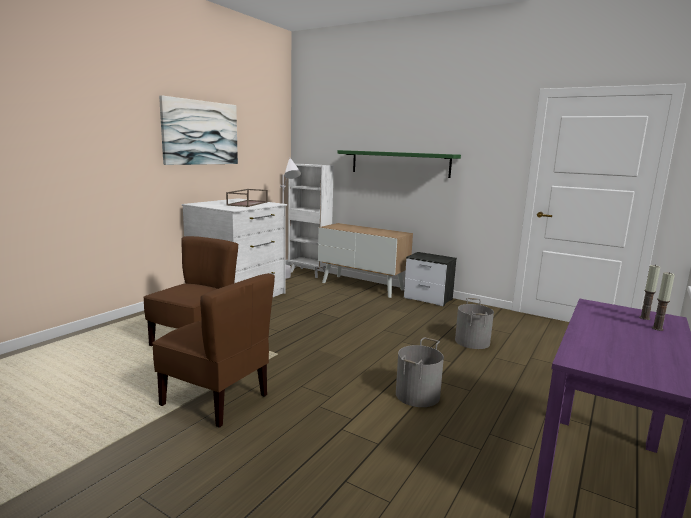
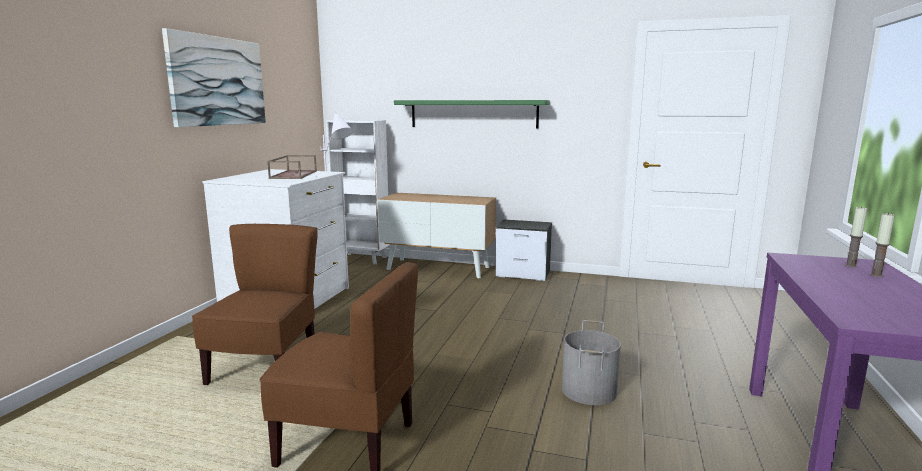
camera: 15 degrees left, 0 degrees up
grey bucket [455,298,494,349] -> none

